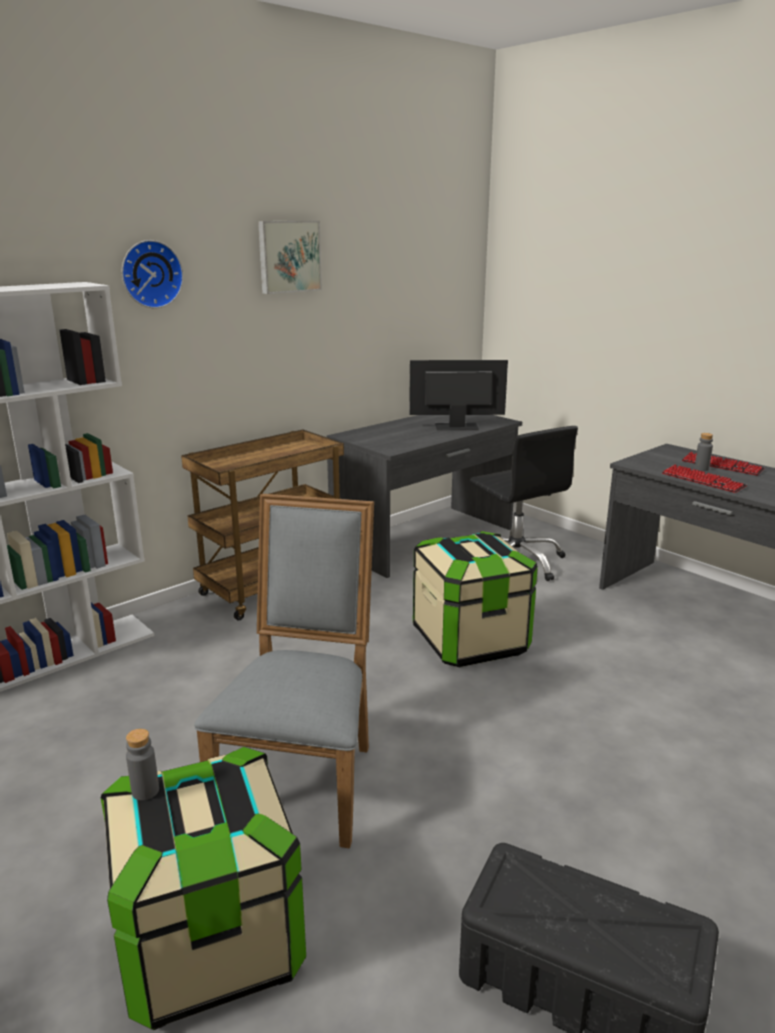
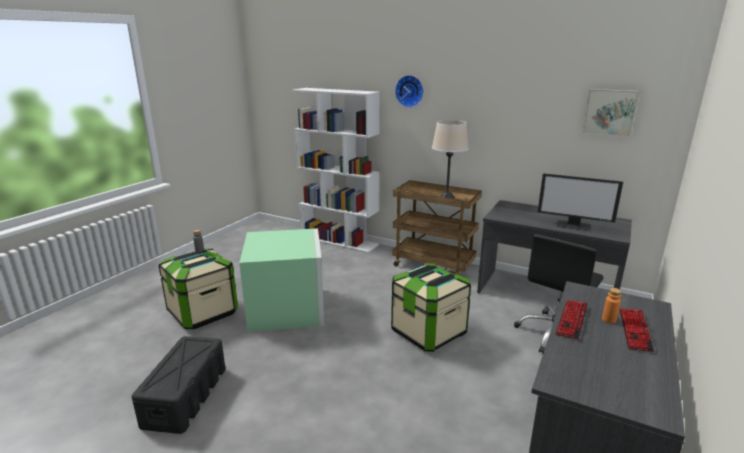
camera: 70 degrees right, 0 degrees up
grey chair [194,494,374,849] -> green storage box [239,228,324,332]
picture [258,221,322,294] -> picture moved to [582,89,639,137]
monitor [409,360,508,430] -> monitor turned 135 degrees clockwise [538,173,623,231]
grey bottle [694,433,713,471] -> orange bottle [602,288,622,323]
none -> beige table lamp [432,120,469,199]

